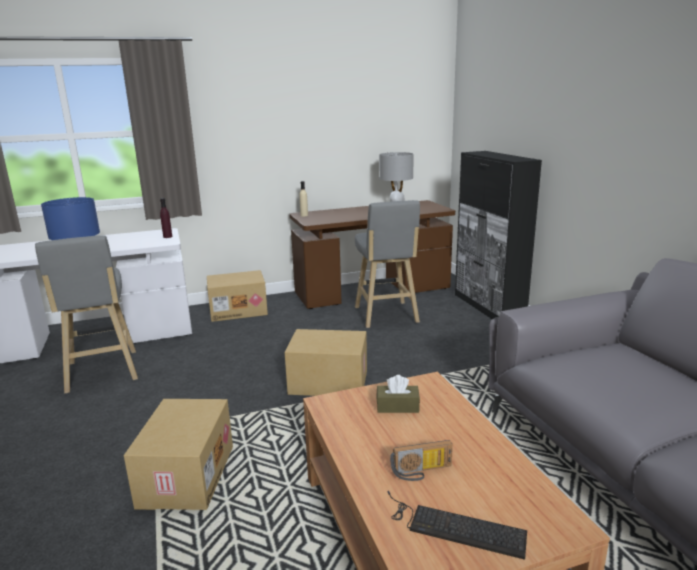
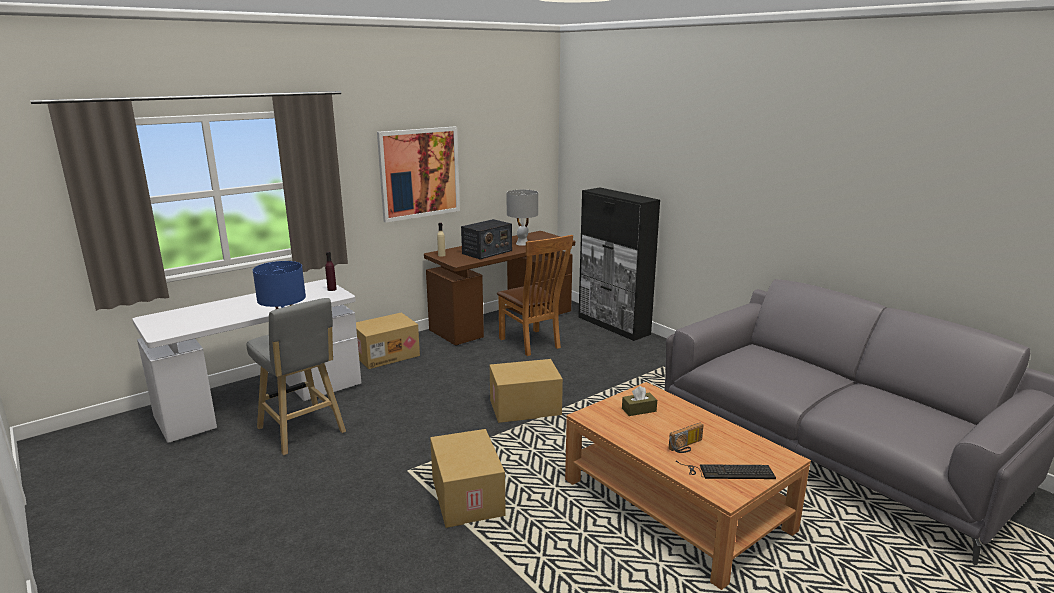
camera: 20 degrees left, 0 degrees up
grey stool [355,200,420,328] -> brown chair [497,235,573,356]
none -> picture [377,126,460,223]
none -> radio [461,219,512,259]

